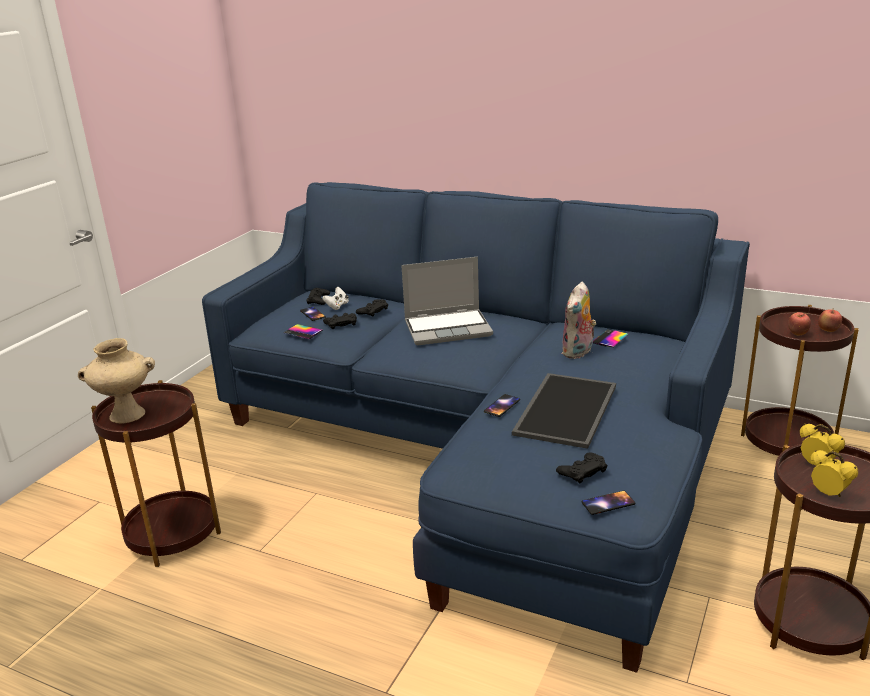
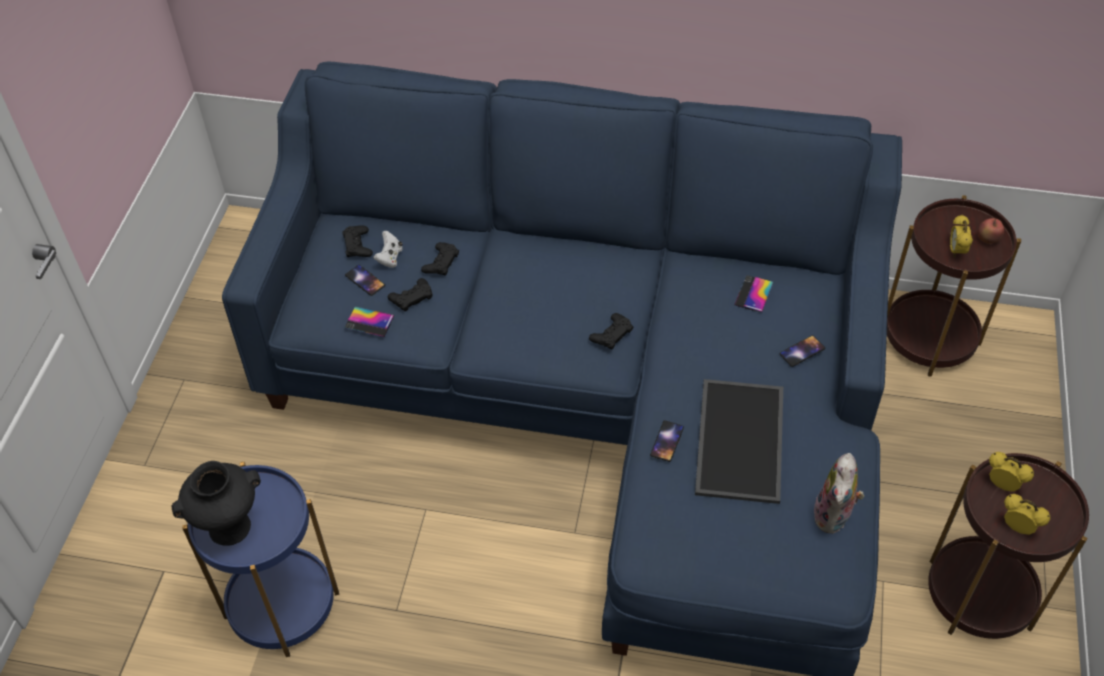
camera: 15 degrees left, 25 degrees up
beige vase [78,338,155,424] -> black vase [171,461,261,546]
brown side table [91,380,221,567] -> blue side table [182,462,339,657]
laptop [401,257,493,345] -> none
black game controller [556,452,608,484] -> black game controller moved to [589,313,633,350]
plush toy [561,282,596,359] -> plush toy moved to [814,453,864,534]
phone [581,491,636,515] -> phone moved to [780,335,825,367]
apple [788,312,811,336] -> alarm clock [950,214,973,257]

